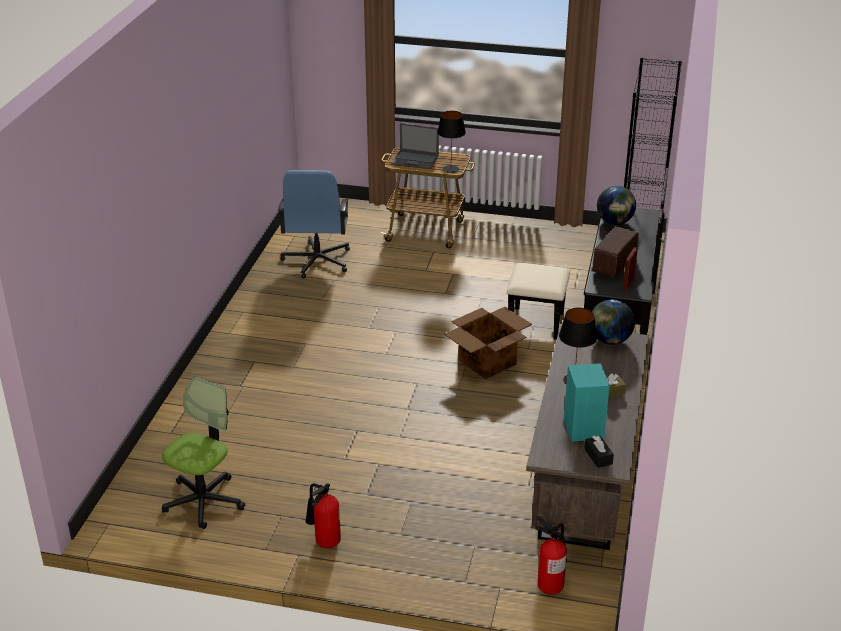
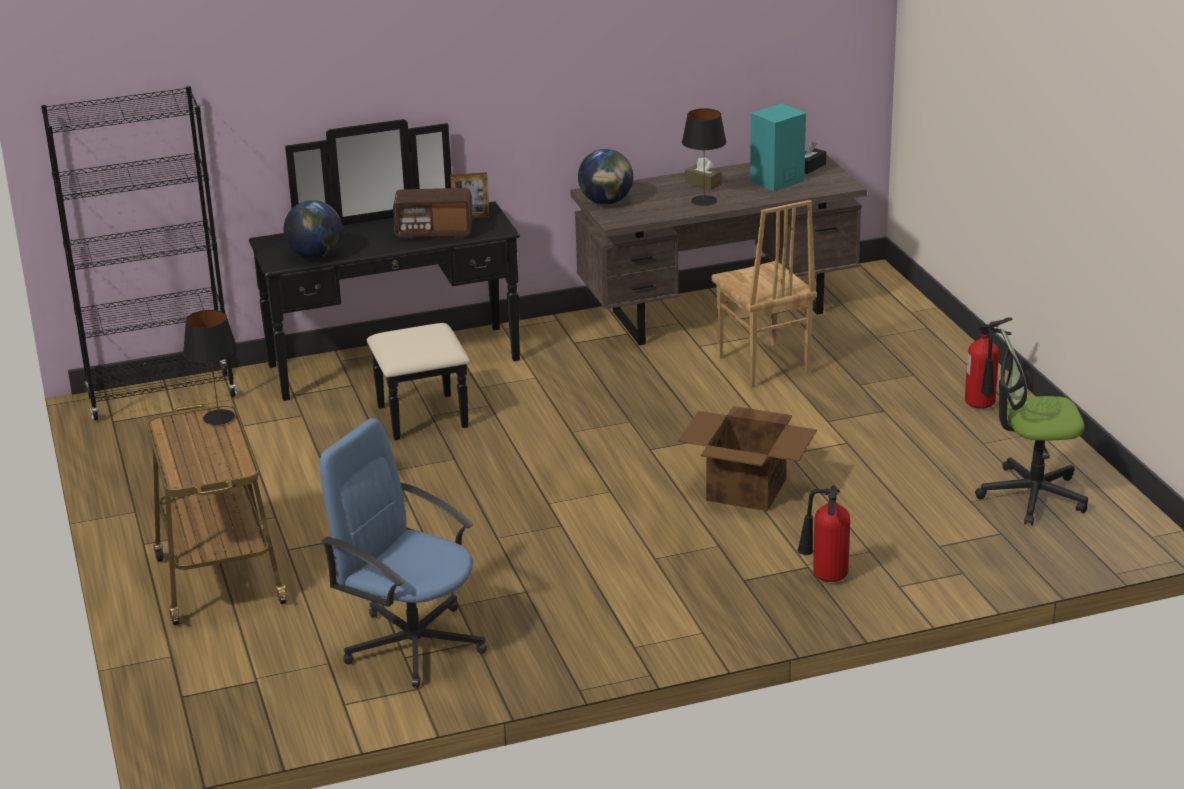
camera: 120 degrees left, 5 degrees down
blue office chair [278,170,350,279] -> blue office chair turned 120 degrees counterclockwise [320,418,487,688]
laptop [391,123,439,169] -> none
cardboard box [444,307,532,380] -> cardboard box moved to [678,406,817,511]
fire extinguisher [535,516,567,595] -> fire extinguisher moved to [798,485,850,582]
none -> brown chair [711,200,817,388]

